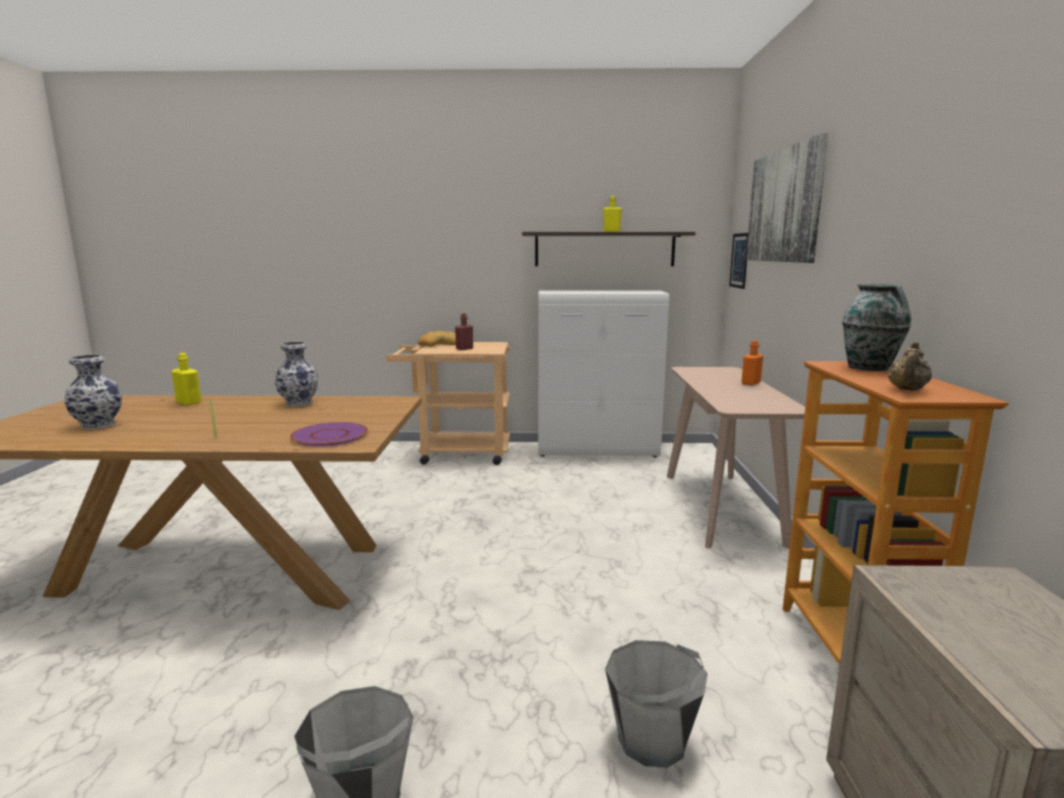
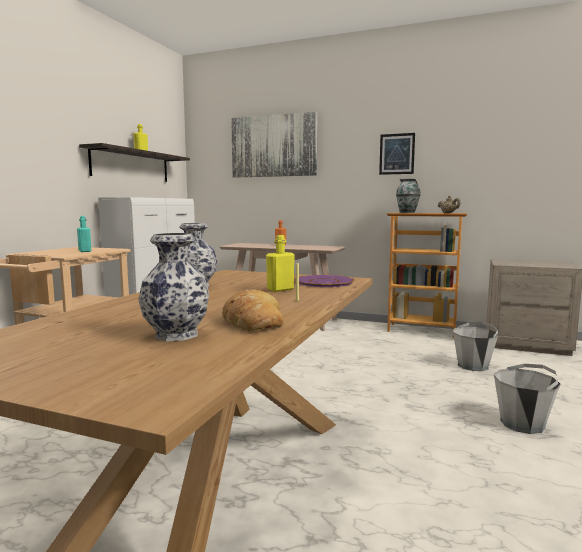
camera: 70 degrees left, 5 degrees down
yellow bottle [172,353,201,405] -> yellow bottle moved to [266,235,295,292]
bread [418,331,456,347] -> bread moved to [222,289,283,331]
red bottle [455,313,473,350] -> turquoise bottle [77,216,91,252]
picture [729,233,748,289] -> picture moved to [379,133,415,175]

